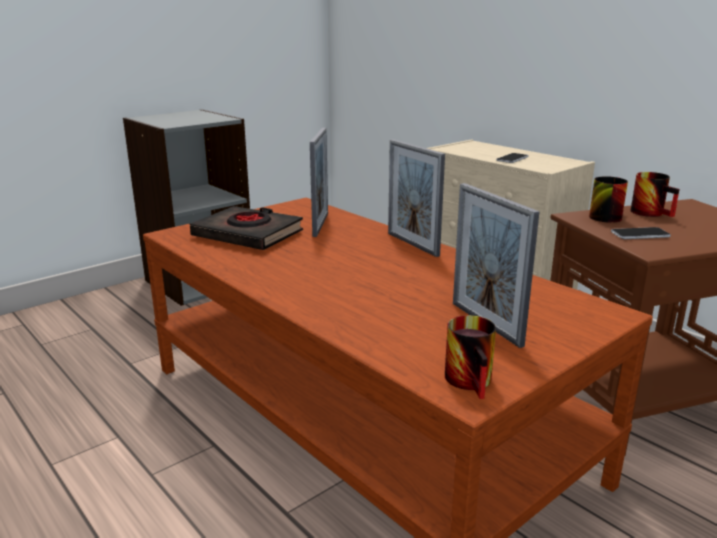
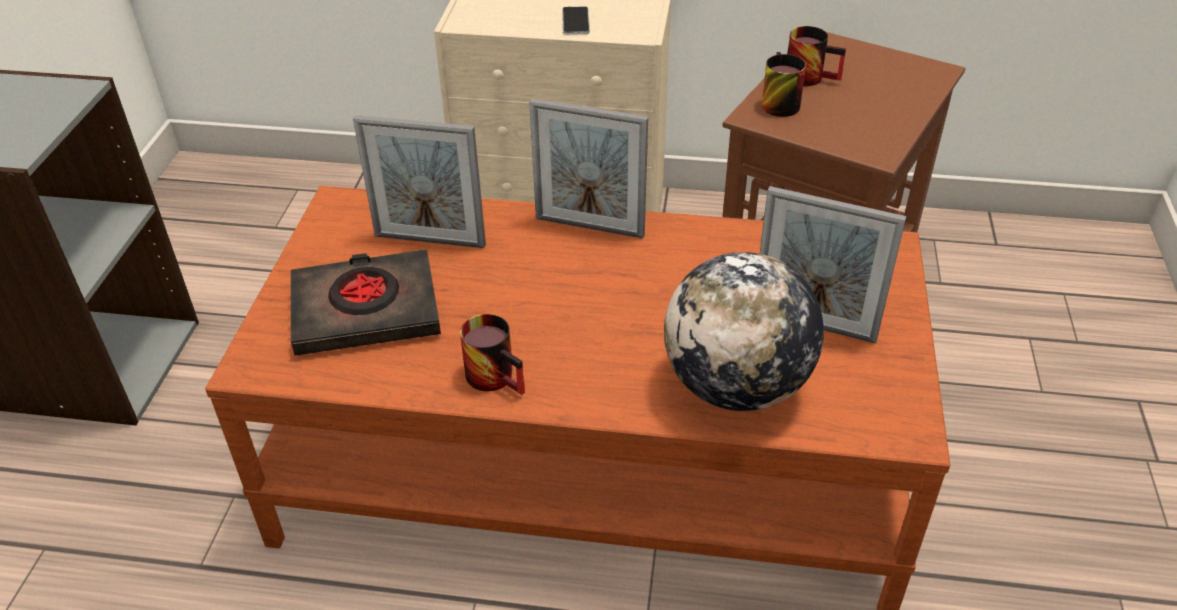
camera: 40 degrees left, 20 degrees up
picture frame [310,128,328,237] -> picture frame turned 135 degrees clockwise [353,115,486,248]
mug [445,315,496,399] -> mug moved to [460,314,525,395]
phone [611,227,671,239] -> none
none -> globe [664,252,824,411]

